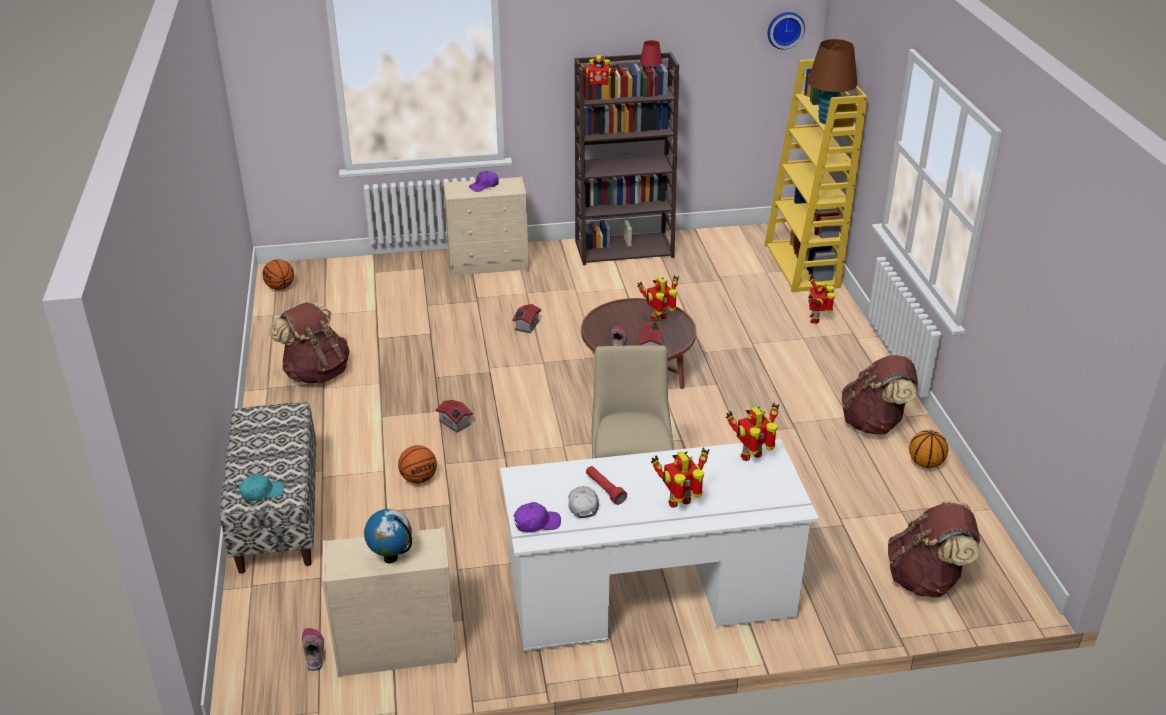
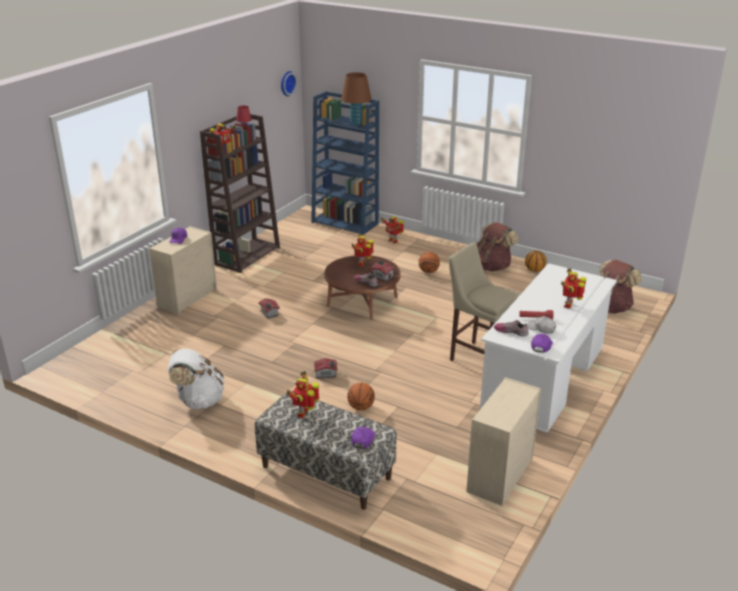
camera: 50 degrees left, 5 degrees down
turquoise cap [239,474,284,501] -> purple cap [351,427,375,449]
basketball [263,259,294,290] -> basketball moved to [419,252,440,273]
brown backpack [269,302,349,384] -> white backpack [168,349,224,409]
shoe [302,628,324,671] -> shoe moved to [494,320,529,336]
globe [364,509,412,563] -> none
toy robot [726,403,780,461] -> toy robot moved to [287,371,320,418]
yellow bookcase [764,59,868,292] -> blue bookcase [311,91,379,235]

